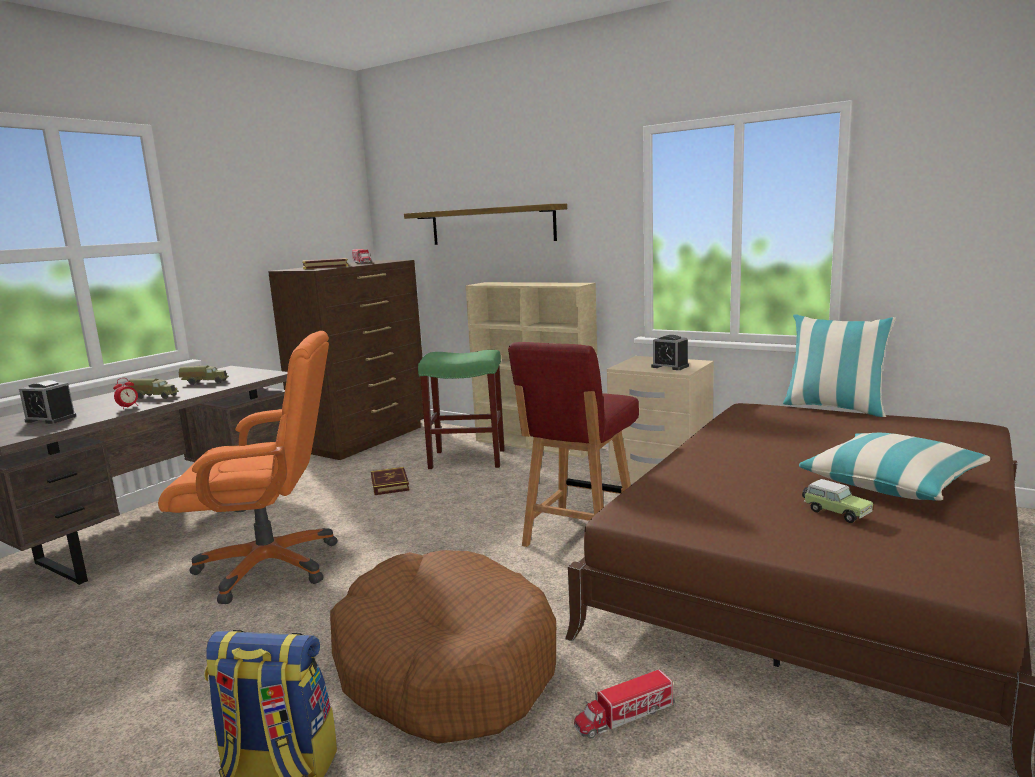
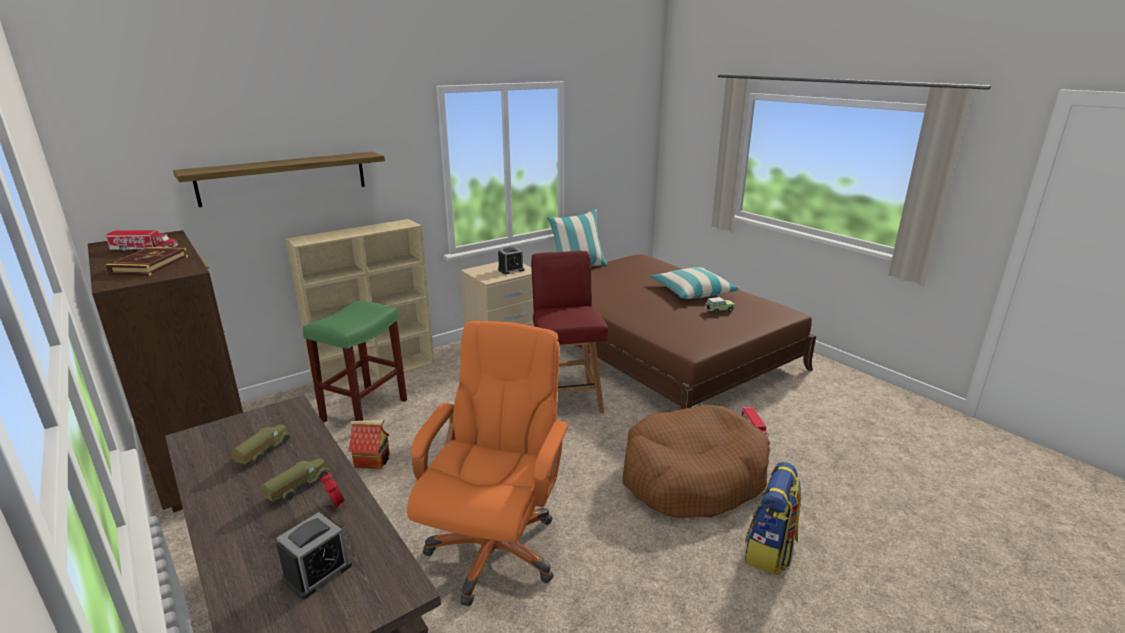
camera: 70 degrees left, 10 degrees up
book [371,467,409,495] -> toy house [348,420,390,469]
red chair [508,342,639,547] -> red chair turned 150 degrees counterclockwise [531,251,608,413]

